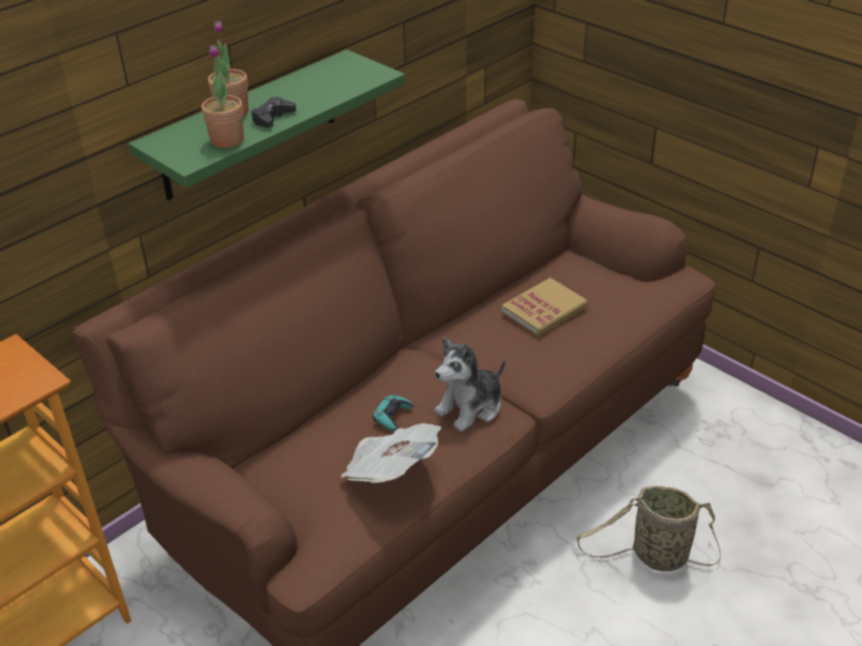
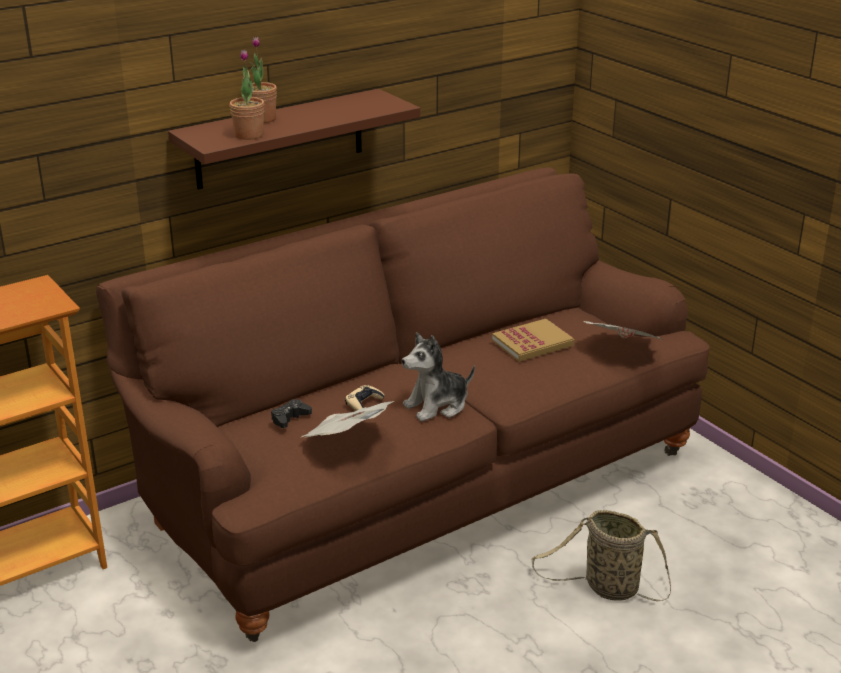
camera: 10 degrees right, 10 degrees down
green shelf [128,50,405,200] -> brown shelf [168,89,420,190]
black game controller [251,97,296,128] -> black game controller moved to [271,399,312,428]
turquoise game controller [373,395,413,431] -> beige game controller [345,385,385,411]
none -> newspaper [584,321,664,340]

